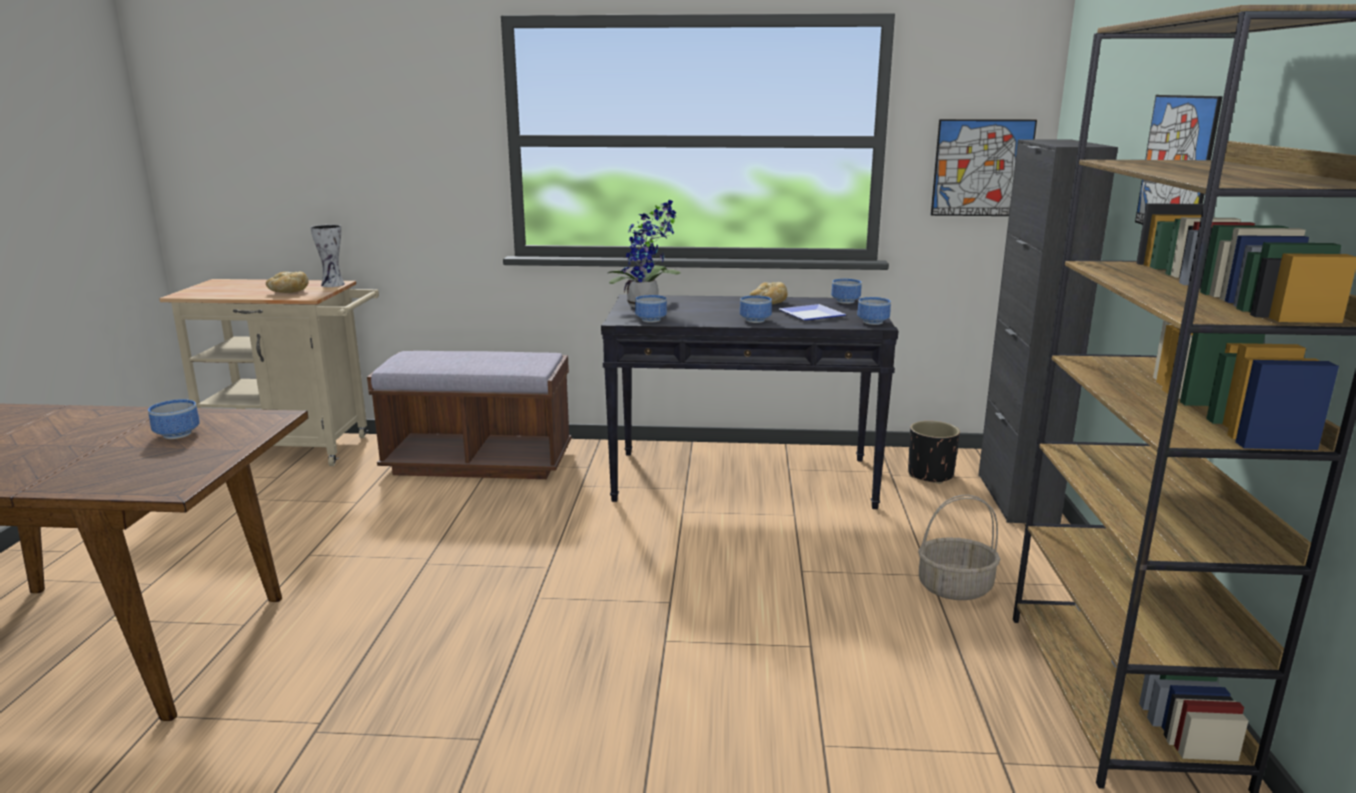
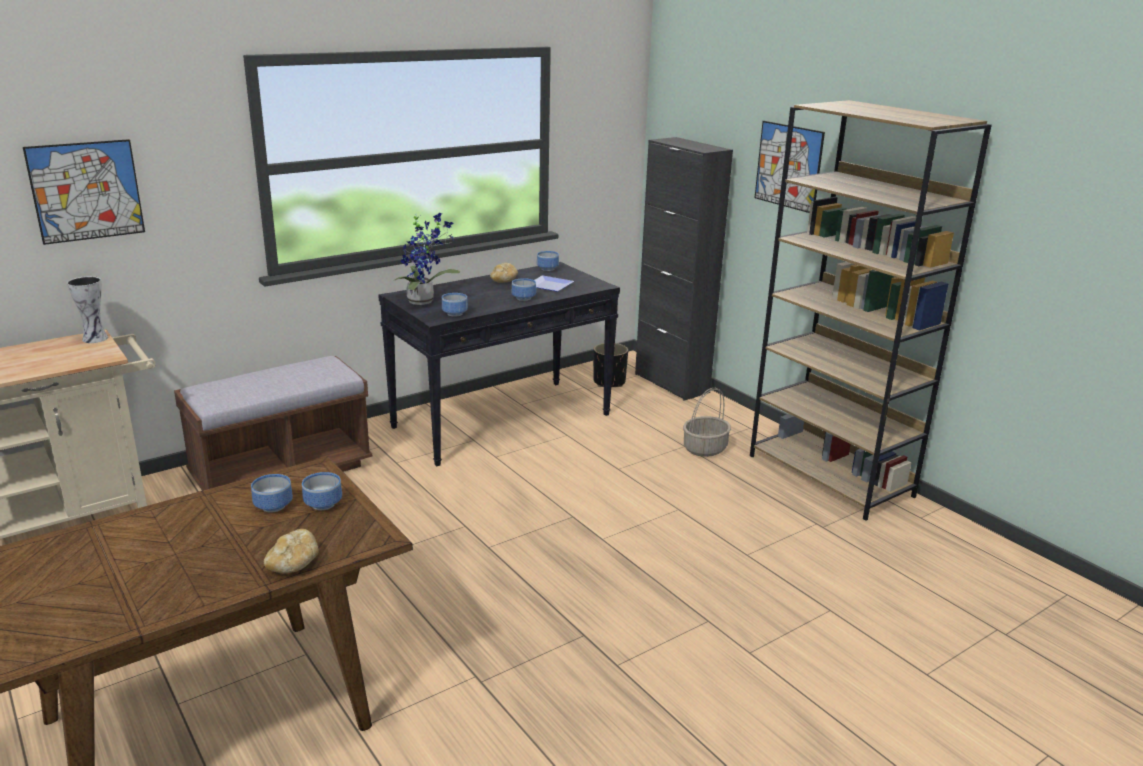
camera: 40 degrees left, 5 degrees up
bread [266,272,309,293] -> bread moved to [264,529,319,573]
bowl [857,297,891,325] -> bowl moved to [302,472,342,510]
picture [931,119,1037,216] -> picture moved to [23,139,145,245]

